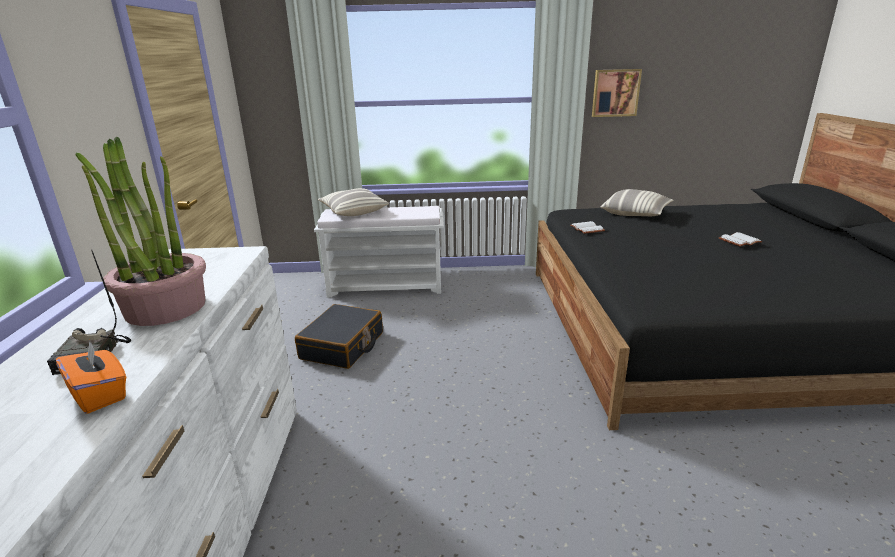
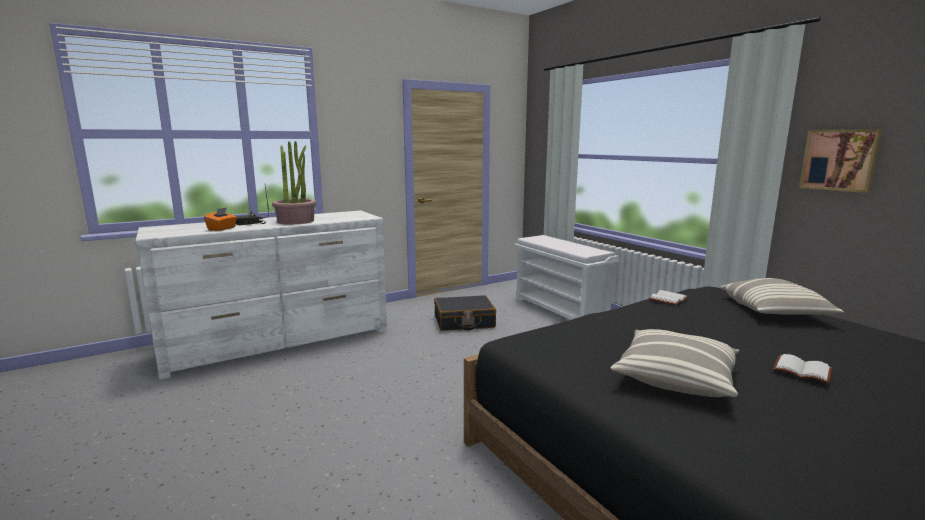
camera: 60 degrees right, 10 degrees down
pillow [318,188,389,216] -> pillow moved to [610,329,739,397]

